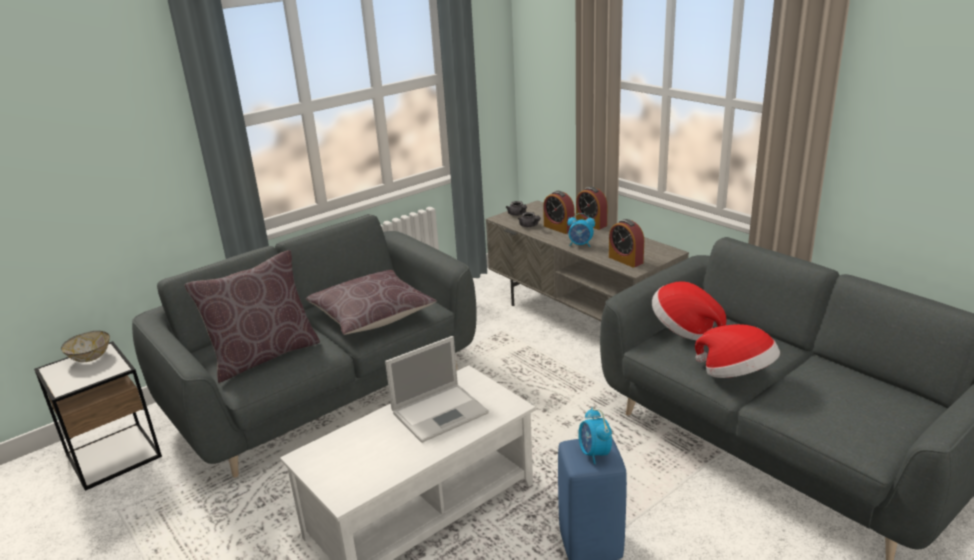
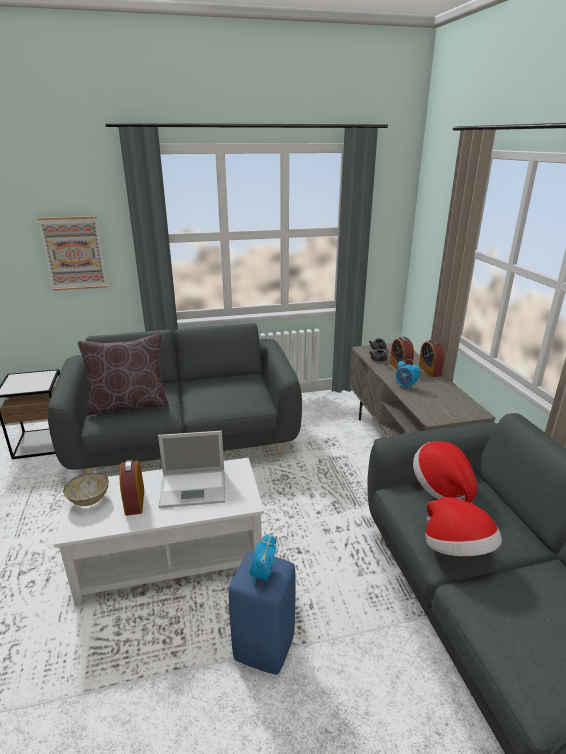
camera: 25 degrees right, 0 degrees up
bowl [61,331,110,362] -> bowl moved to [63,473,109,506]
brown pillow [306,270,436,335] -> none
alarm clock [609,219,644,268] -> alarm clock moved to [120,460,144,516]
none -> picture [37,216,108,291]

